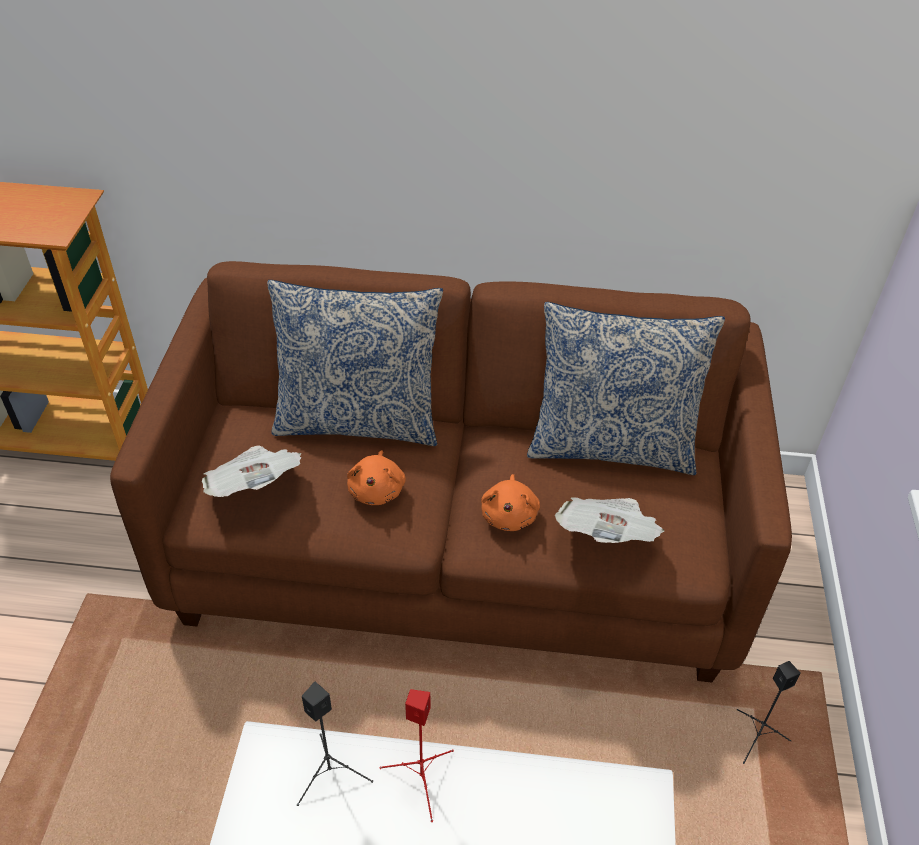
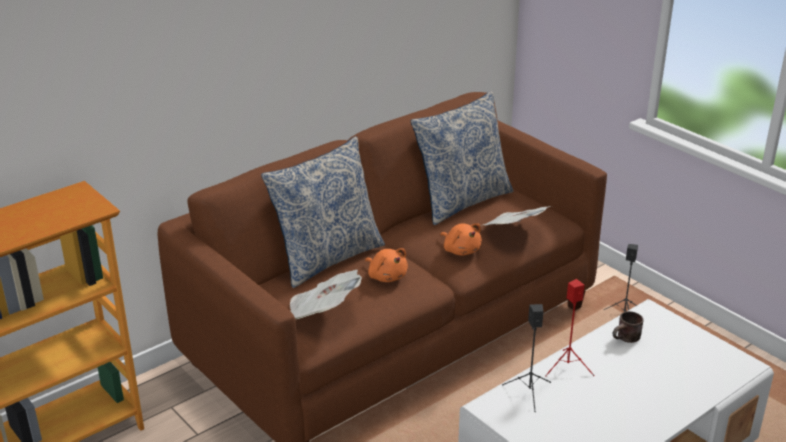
camera: 45 degrees left, 15 degrees down
none -> brown mug [613,311,644,343]

